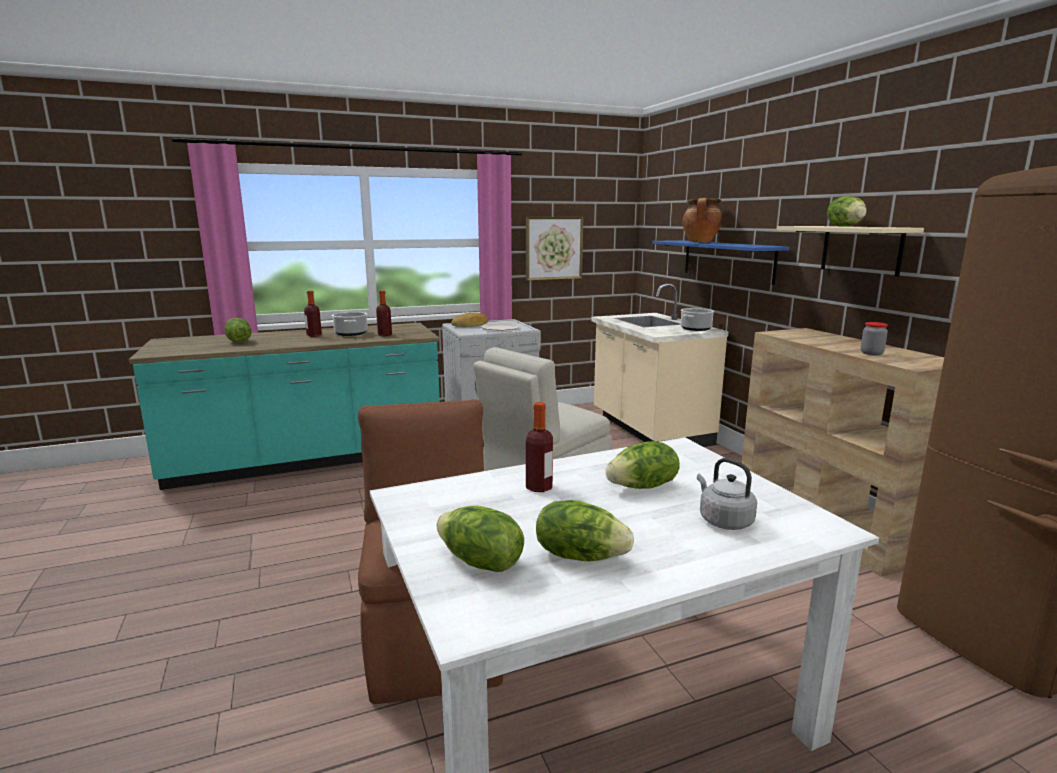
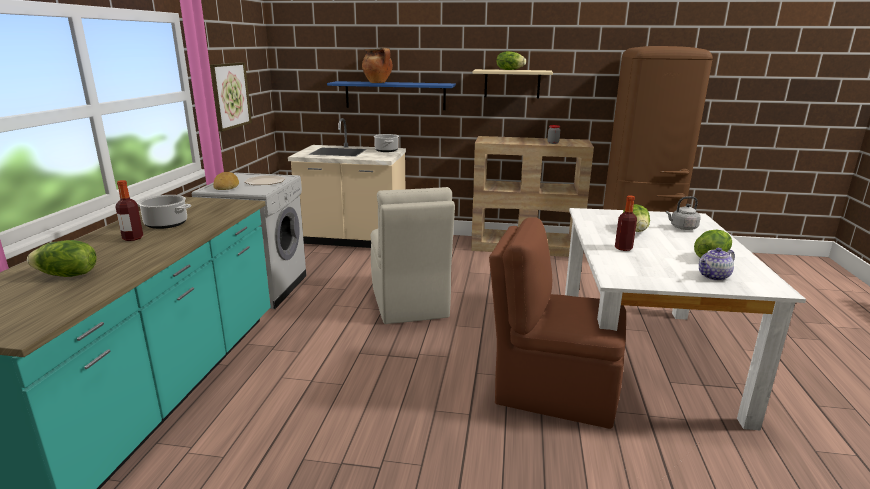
camera: 60 degrees left, 5 degrees up
bottle [376,291,392,337] -> none
lettuce [436,506,524,572] -> teapot [699,248,735,281]

